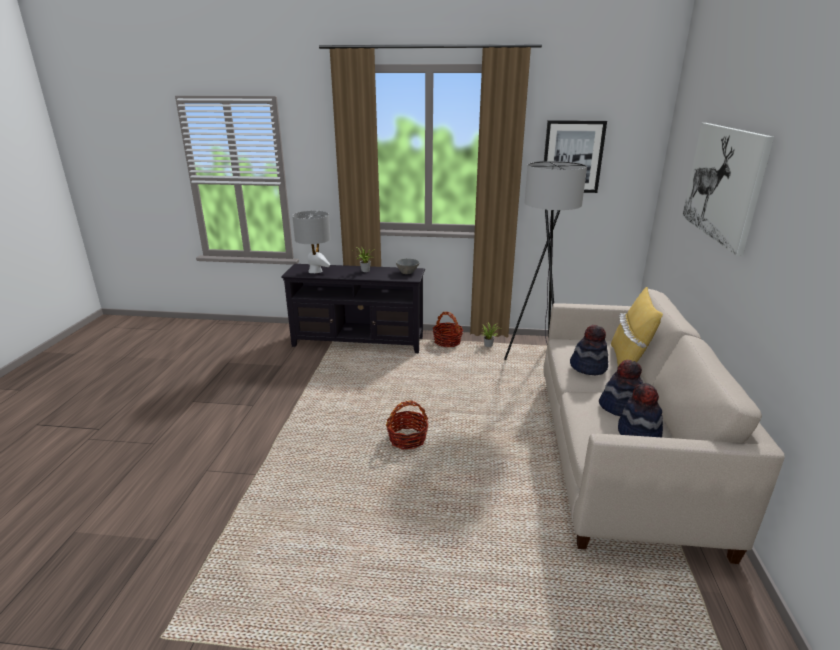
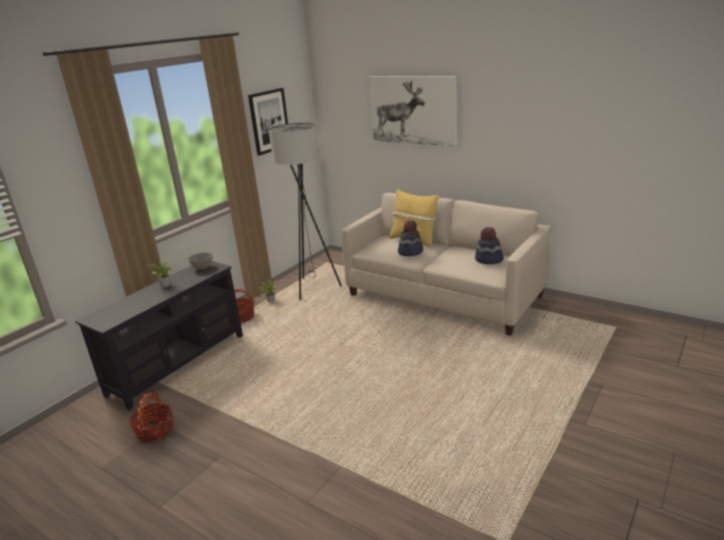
camera: 60 degrees left, 0 degrees up
grey table lamp [292,211,331,273] -> none
basket [386,400,428,450] -> basket moved to [129,393,173,442]
hat [599,360,643,416] -> none

